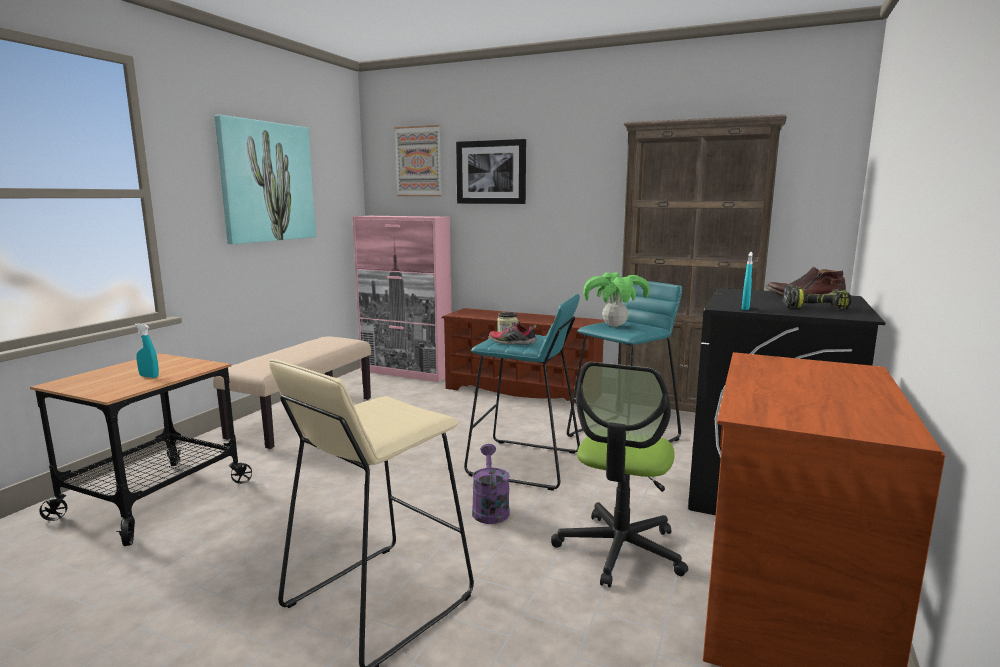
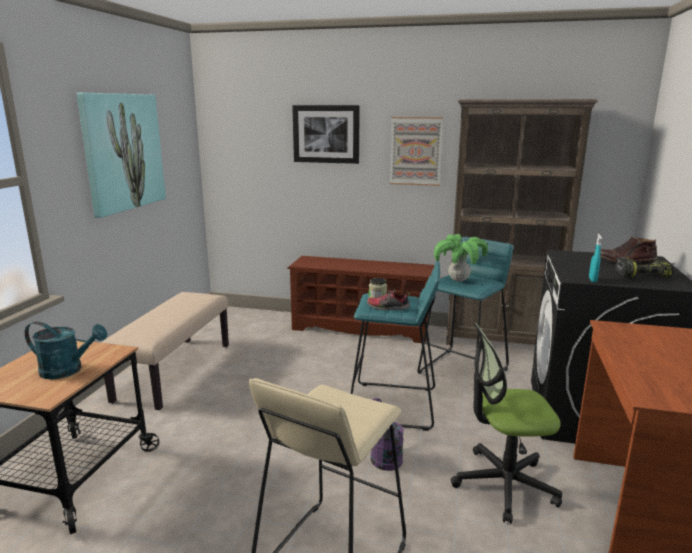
camera: 10 degrees left, 5 degrees up
turquoise spray bottle [135,324,159,378] -> turquoise watering can [25,321,107,379]
pink cabinet [352,216,452,382] -> none
picture [394,125,442,196] -> picture moved to [390,117,443,186]
office chair [551,362,688,588] -> office chair turned 75 degrees clockwise [451,323,562,524]

